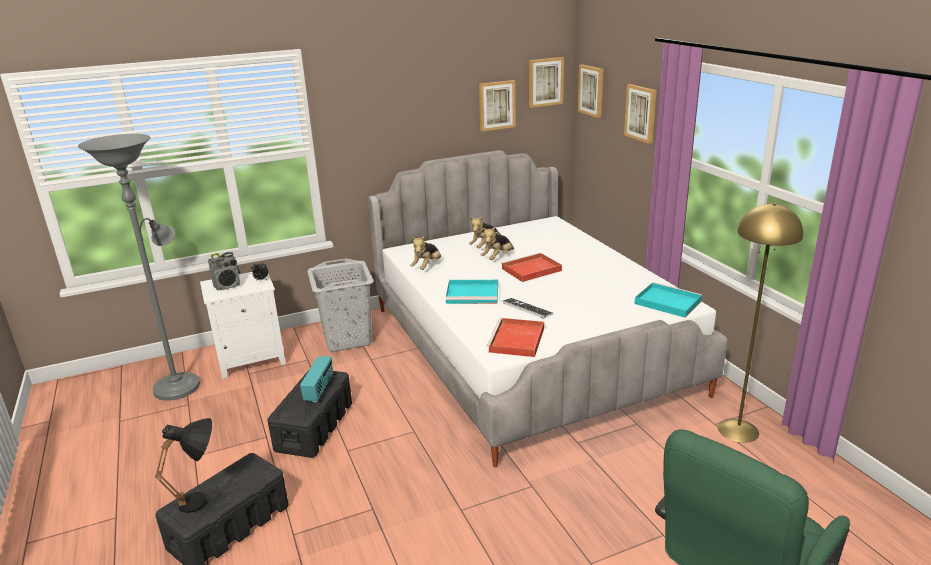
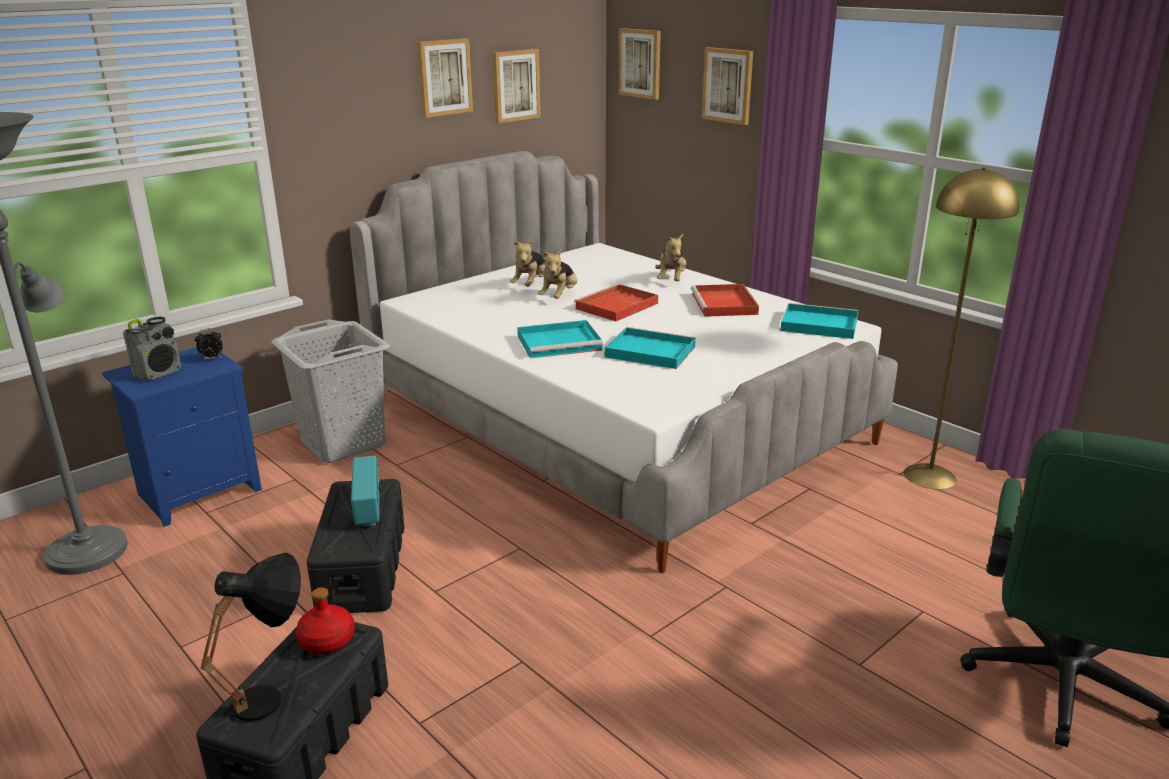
camera: 20 degrees left, 0 degrees up
white nightstand [200,272,286,379] -> blue nightstand [102,347,262,527]
plush toy [410,236,441,270] -> plush toy moved to [655,234,686,281]
red tray [486,318,544,357] -> red tray moved to [691,284,759,317]
keyboard [502,298,554,319] -> turquoise tray [605,327,696,369]
picture [529,57,564,108] -> picture moved to [417,38,473,118]
none -> red bottle [296,588,355,654]

